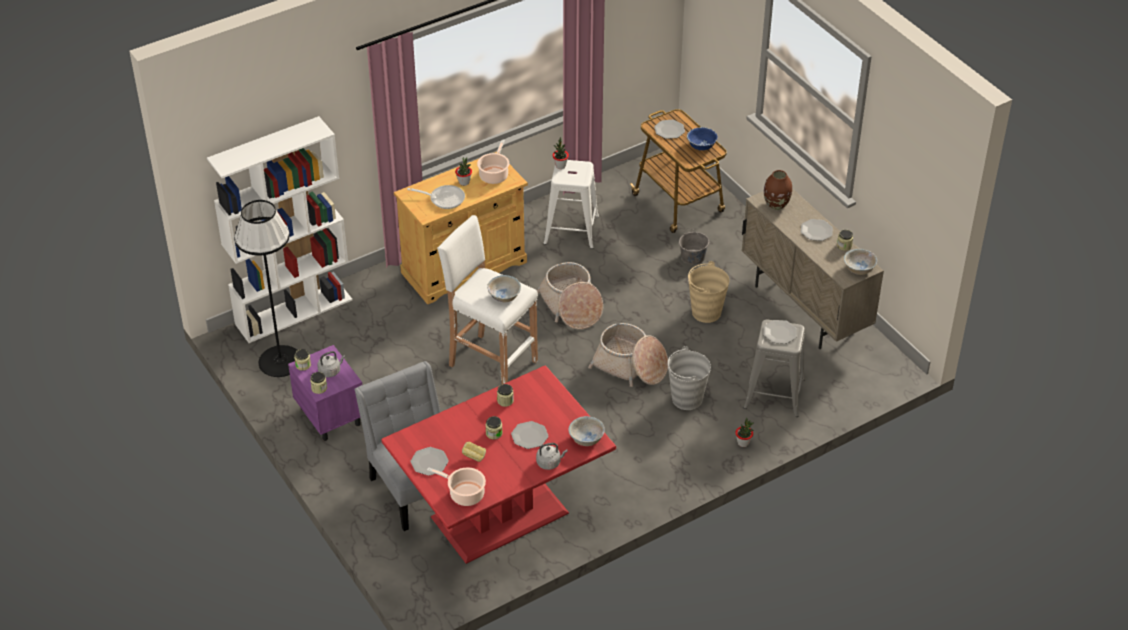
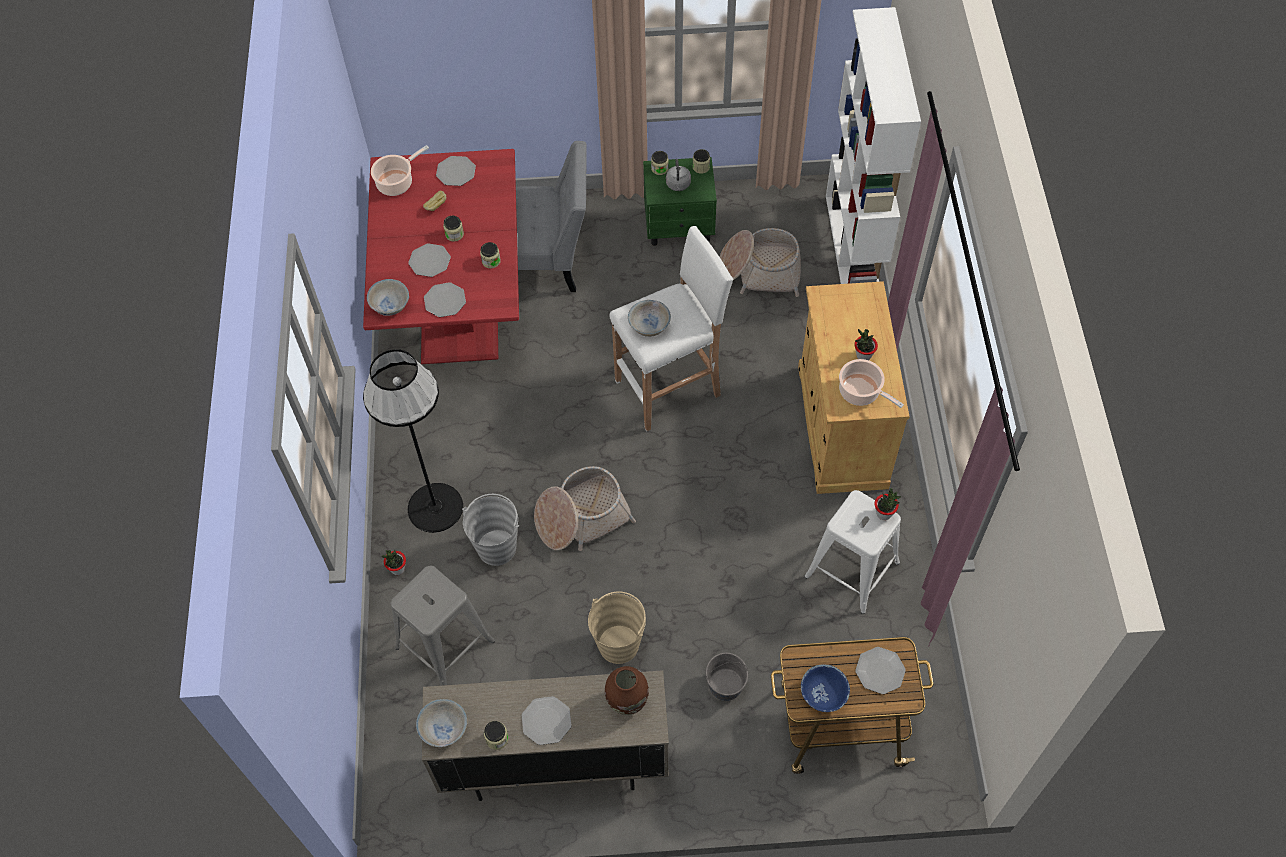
camera: 120 degrees right, 15 degrees up
black floor lamp [234,200,297,377] -> black floor lamp moved to [363,349,463,533]
purple nightstand [288,345,362,441] -> green nightstand [643,157,717,246]
frying pan [407,185,465,209] -> none
grey kettle [536,443,568,470] -> none
basket [537,262,603,329] -> basket moved to [720,228,801,297]
plate [764,320,797,344] -> plate moved to [424,282,466,317]

